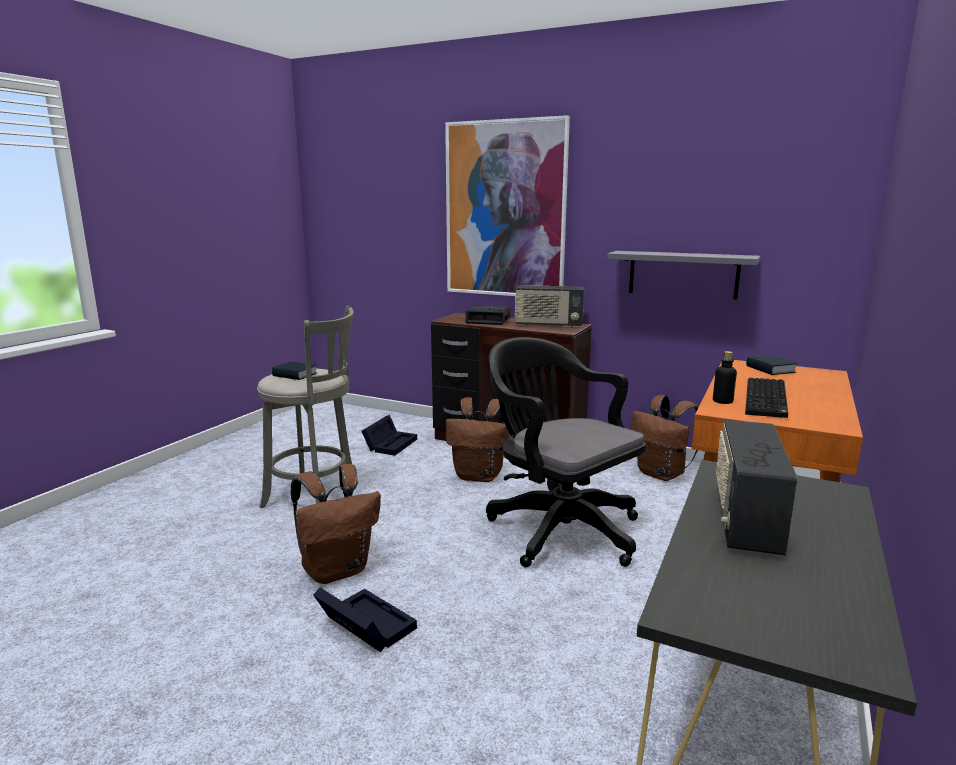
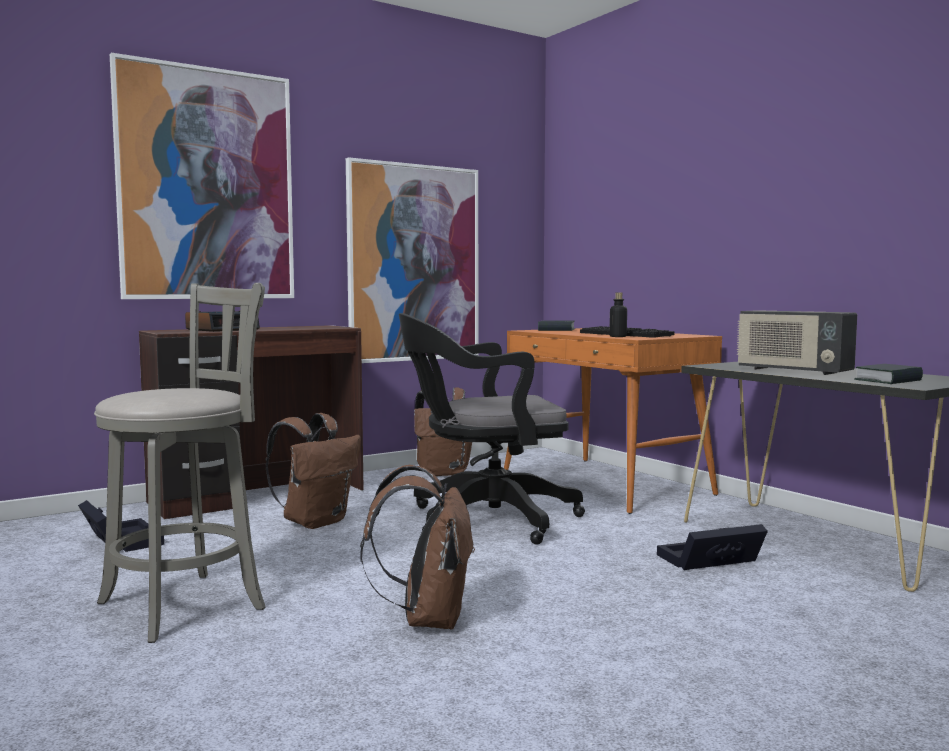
camera: 60 degrees left, 10 degrees down
book [272,361,317,380] -> book moved to [854,364,923,384]
black storage box [313,587,417,652] -> black storage box moved to [657,524,768,570]
radio [515,285,584,327] -> none
grey shelf [607,251,760,300] -> picture [346,157,478,363]

